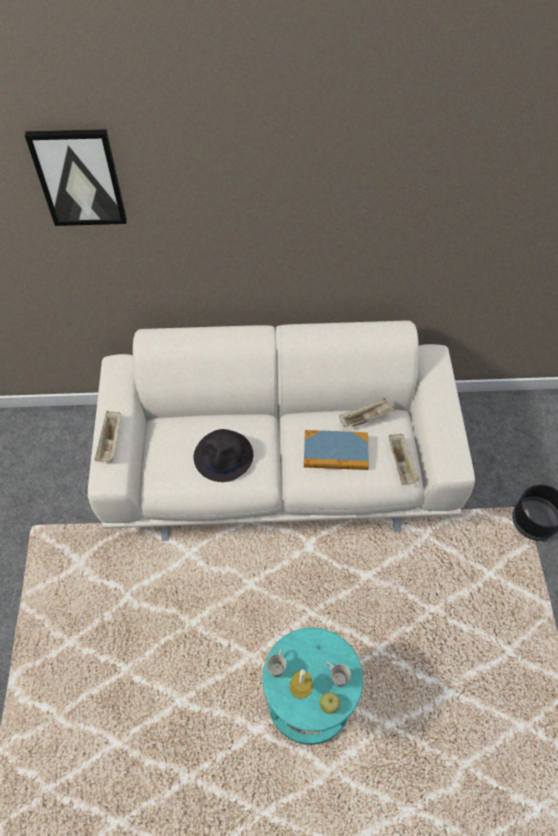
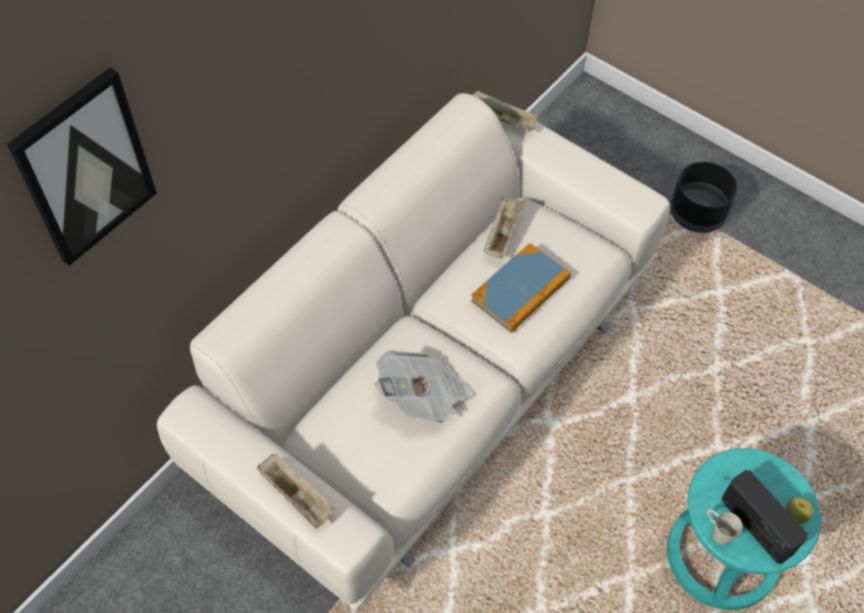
camera: 50 degrees left, 0 degrees up
black hat [193,429,253,482] -> newspaper [375,350,472,423]
candle [290,669,313,699] -> radio [722,470,808,564]
white mug [326,661,351,687] -> none
beige tray [388,433,419,485] -> beige tray moved to [473,90,538,132]

